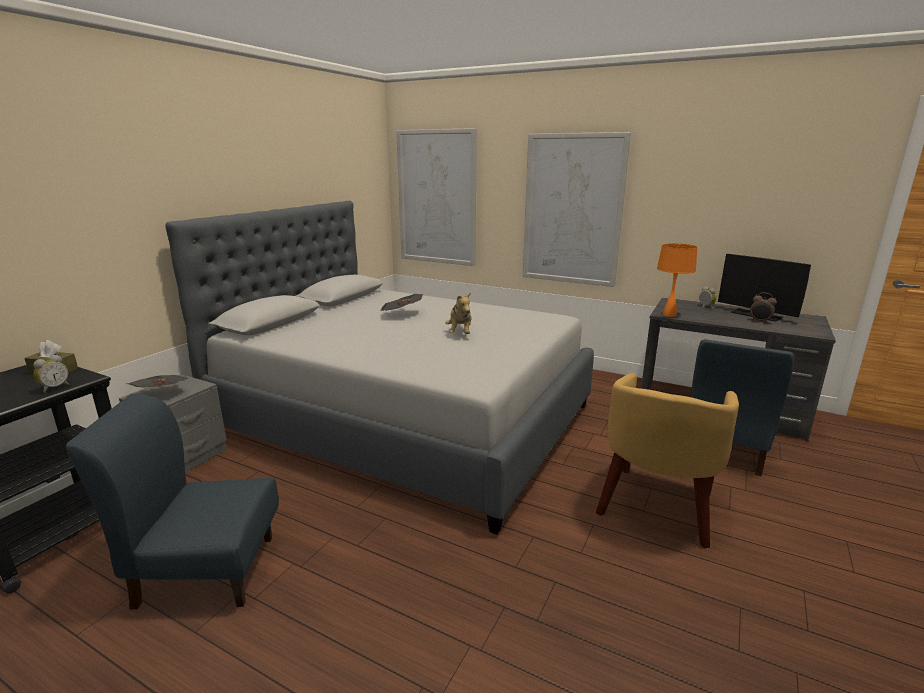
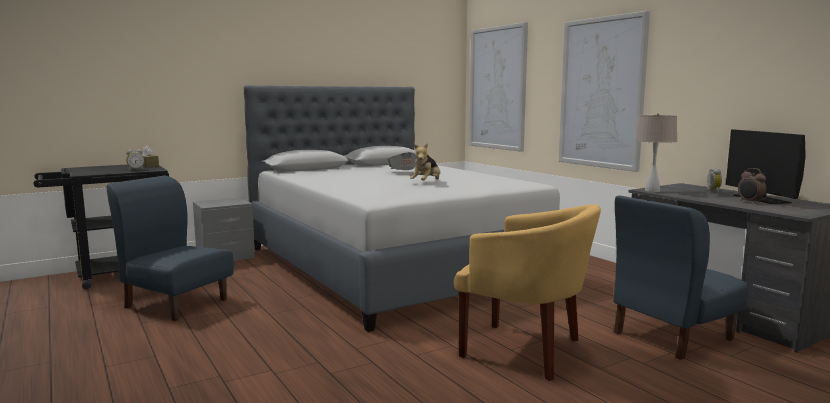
camera: 30 degrees right, 10 degrees down
newspaper [127,375,188,388] -> none
yellow armchair [596,373,739,548] -> yellow armchair turned 120 degrees counterclockwise [454,204,601,381]
orange table lamp [657,243,698,317] -> beige table lamp [635,113,677,192]

